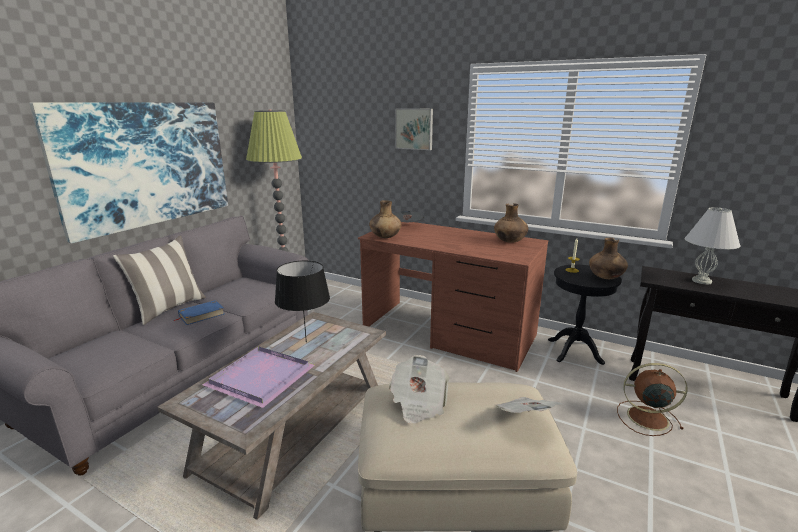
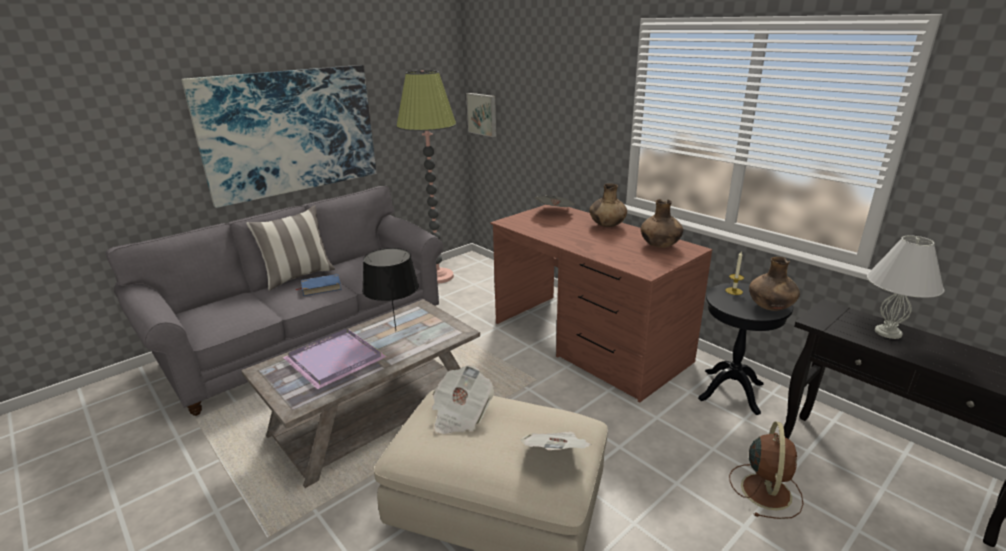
camera: 20 degrees right, 5 degrees up
brown vase [369,201,402,238] -> brown vase moved to [589,183,627,227]
picture [395,108,433,150] -> picture moved to [466,93,496,137]
brown fan [617,363,688,436] -> brown fan turned 75 degrees clockwise [729,421,803,519]

